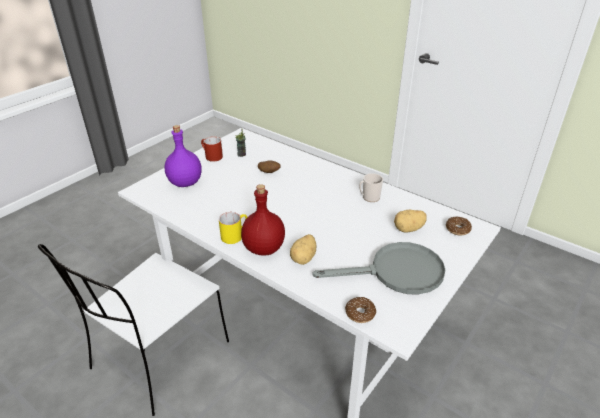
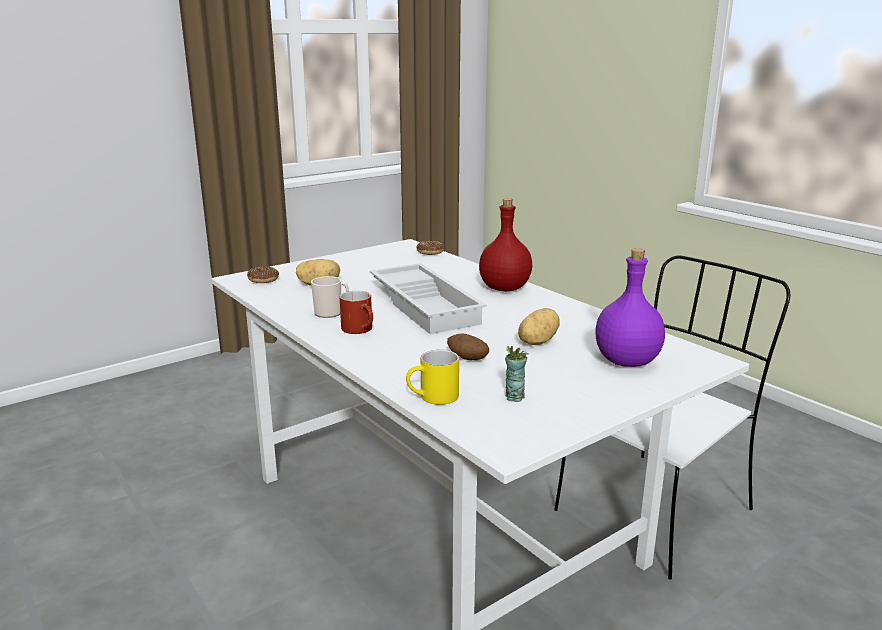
camera: 165 degrees left, 15 degrees down
red mug [201,136,223,162] -> red mug moved to [340,291,373,334]
yellow mug [219,212,247,244] -> yellow mug moved to [406,350,459,405]
potato [290,234,316,265] -> potato moved to [518,308,560,345]
grey frying pan [312,242,445,295] -> none
none -> white tray [370,263,487,334]

